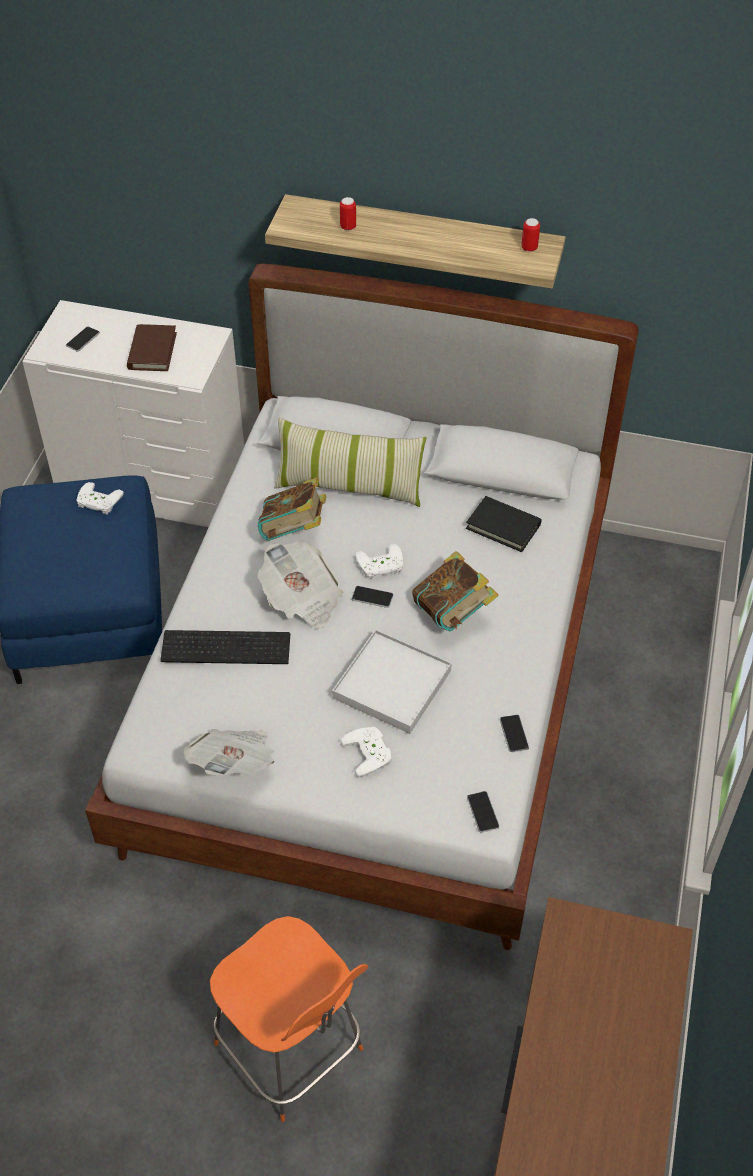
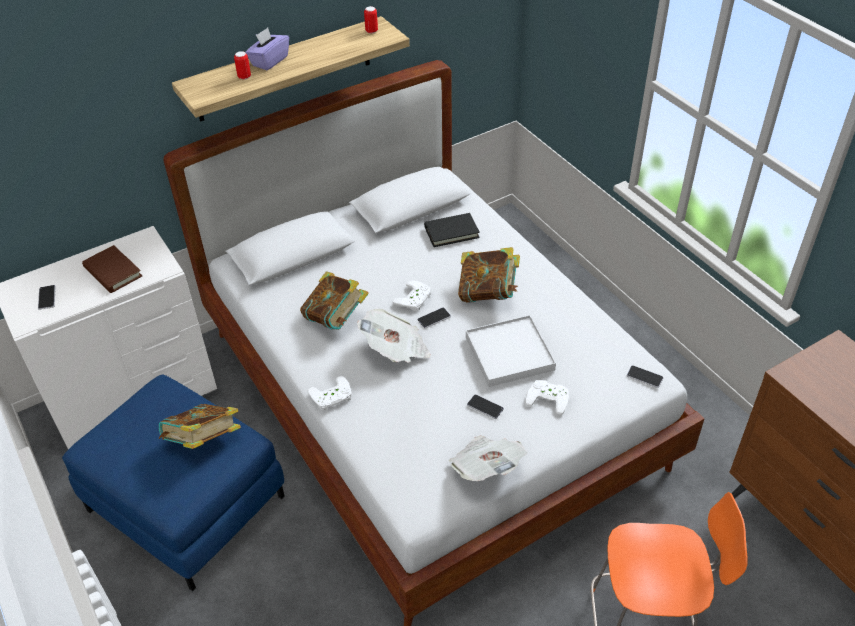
camera: 45 degrees left, 5 degrees down
white game controller [77,482,124,514] -> white game controller moved to [308,376,351,411]
keyboard [160,630,290,664] -> none
pillow [274,418,427,507] -> none
phone [500,715,529,752] -> phone moved to [467,394,504,419]
none -> book [159,404,241,449]
none -> purple tissue box [245,28,289,70]

